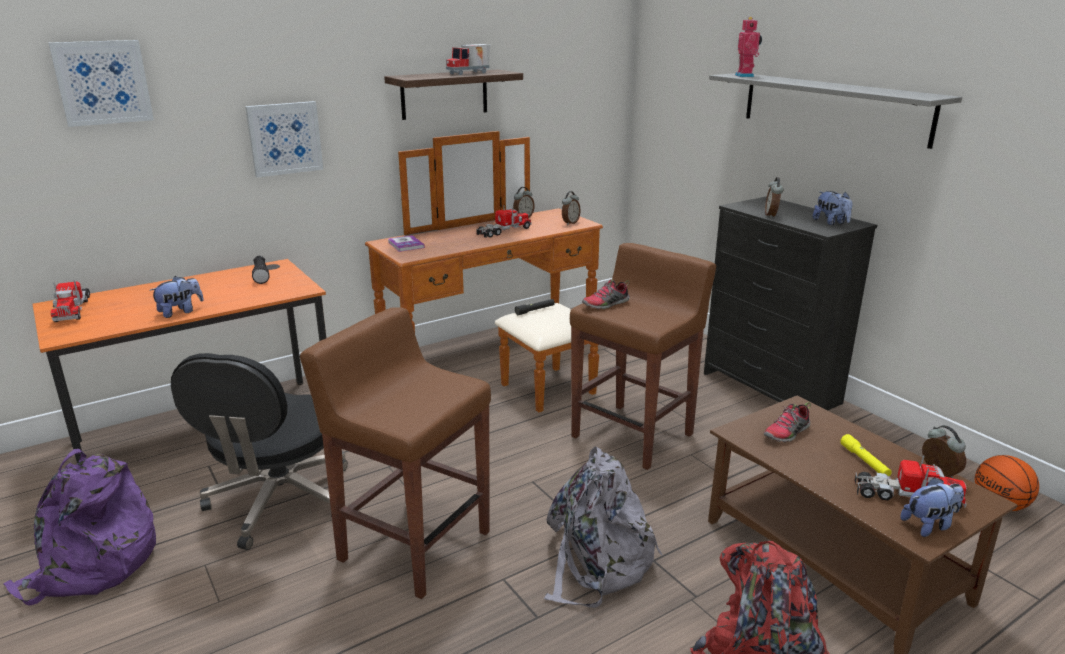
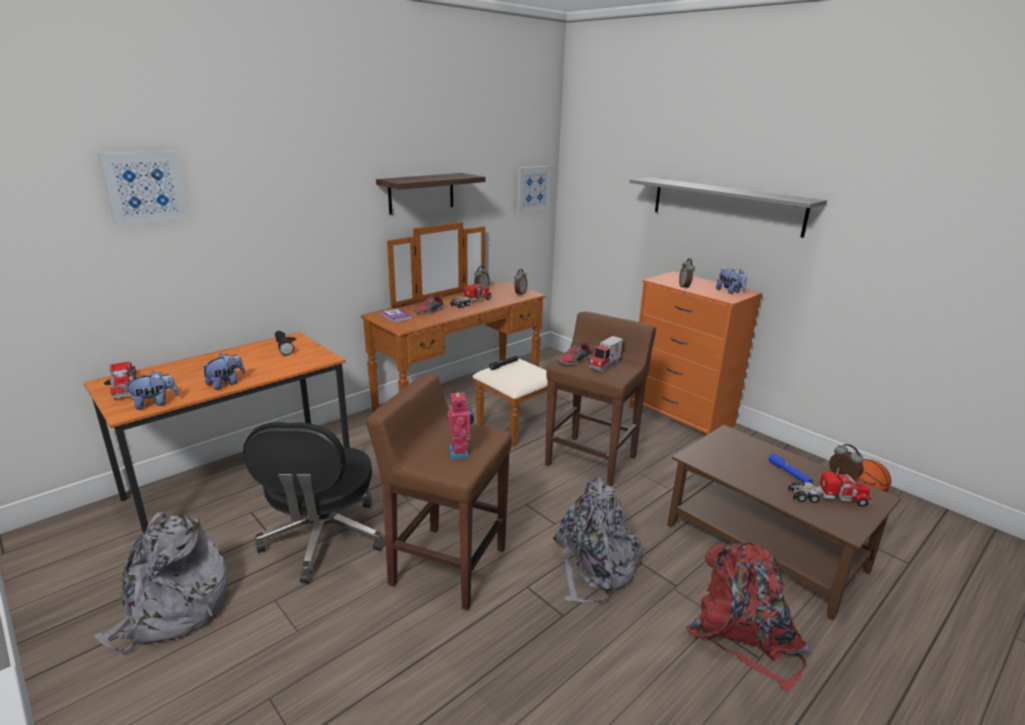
camera: 10 degrees left, 0 degrees up
purple backpack [3,449,156,606] -> grey backpack [94,512,228,654]
picture [245,101,323,177] -> picture moved to [517,166,552,213]
toy truck [446,44,490,75] -> toy truck moved to [589,336,623,373]
black dresser [704,196,877,410] -> orange dresser [629,271,762,435]
toy robot [735,17,762,77] -> toy robot moved to [447,390,474,459]
shoe [764,402,811,442] -> shoe moved to [414,294,444,314]
yellow flashlight [840,434,892,477] -> blue flashlight [769,454,813,483]
plush toy [900,477,964,537] -> plush toy moved to [123,371,179,410]

